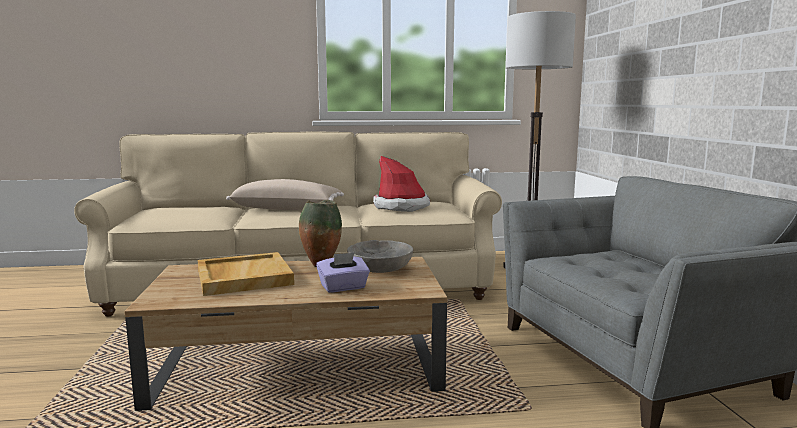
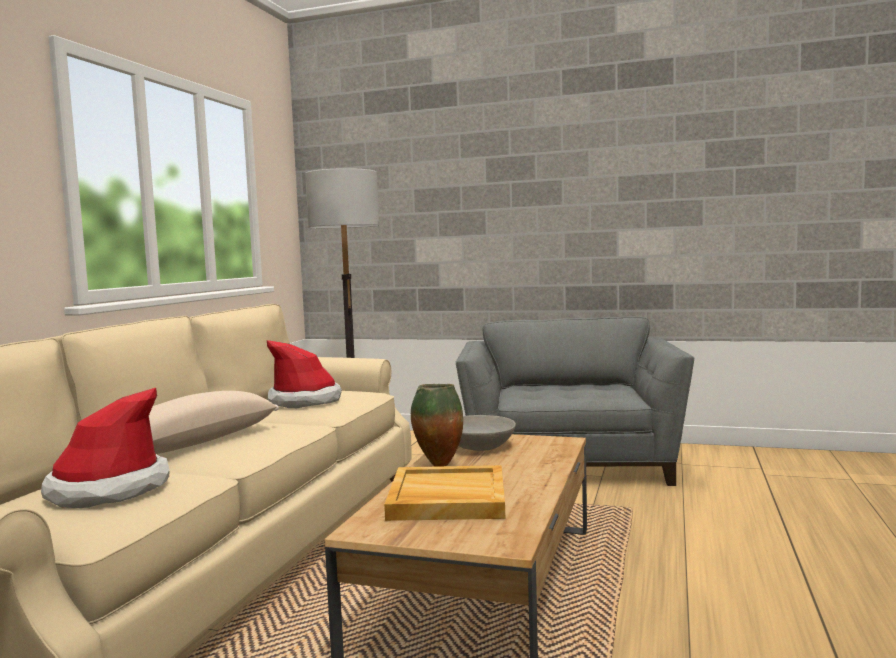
camera: 65 degrees left, 5 degrees down
purple tissue box [316,253,370,293] -> none
none -> hat [41,388,170,508]

